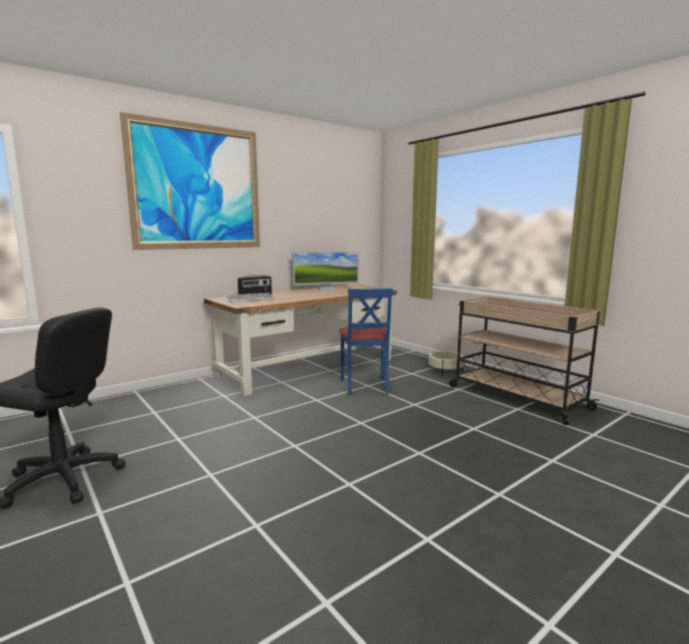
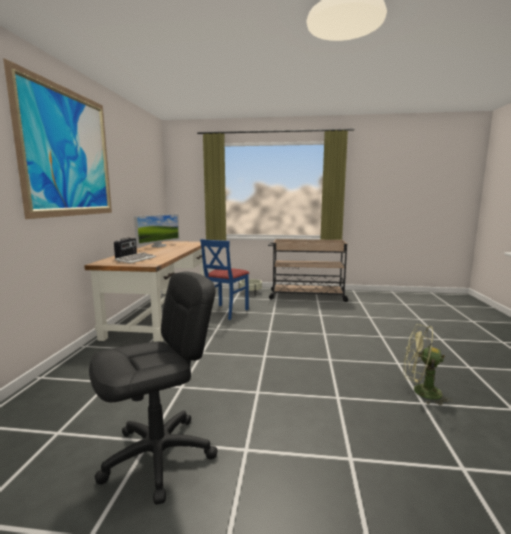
camera: 45 degrees left, 0 degrees up
blue chair [339,288,393,395] -> blue chair turned 75 degrees clockwise [200,239,250,320]
none -> green fan [403,324,453,405]

